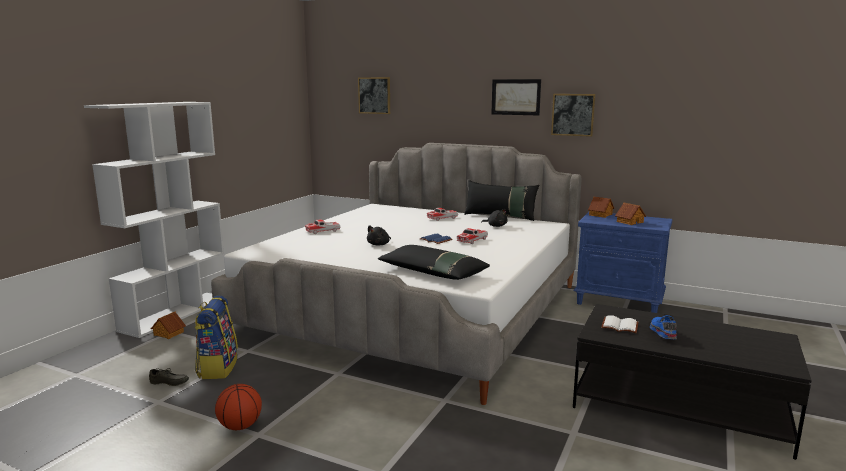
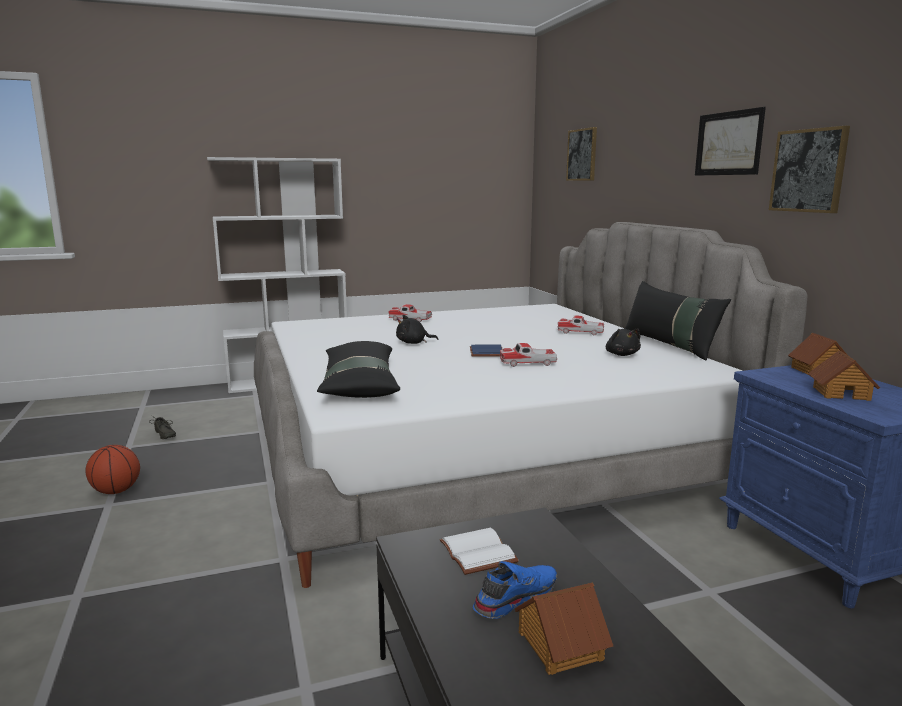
camera: 45 degrees right, 0 degrees up
toy house [151,312,186,339] -> toy house moved to [515,583,613,675]
backpack [195,295,238,379] -> none

